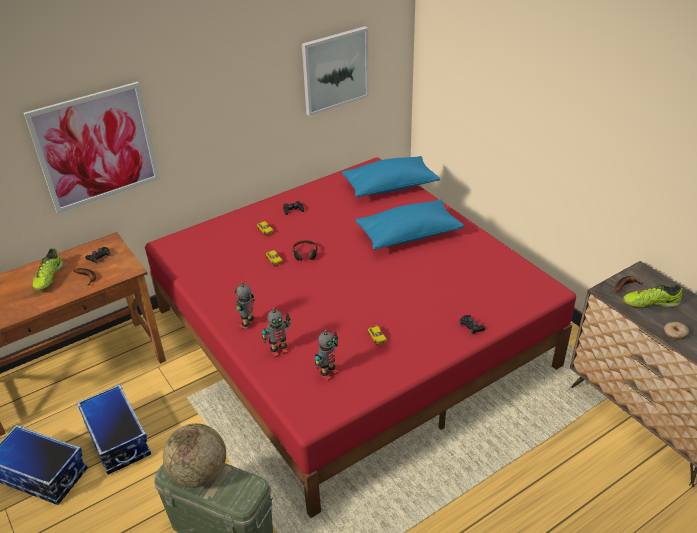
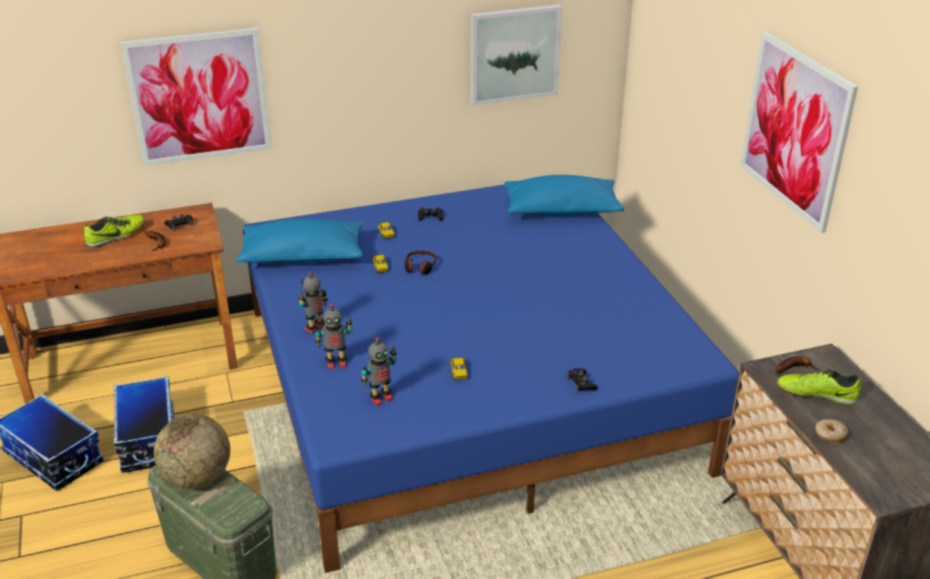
camera: 15 degrees right, 5 degrees down
shoe [32,248,63,291] -> shoe turned 150 degrees counterclockwise [84,215,145,247]
red bed [145,157,576,518] -> blue bed [243,184,739,573]
blue pillow [356,199,464,250] -> blue pillow moved to [236,218,363,264]
none -> picture [740,32,858,233]

